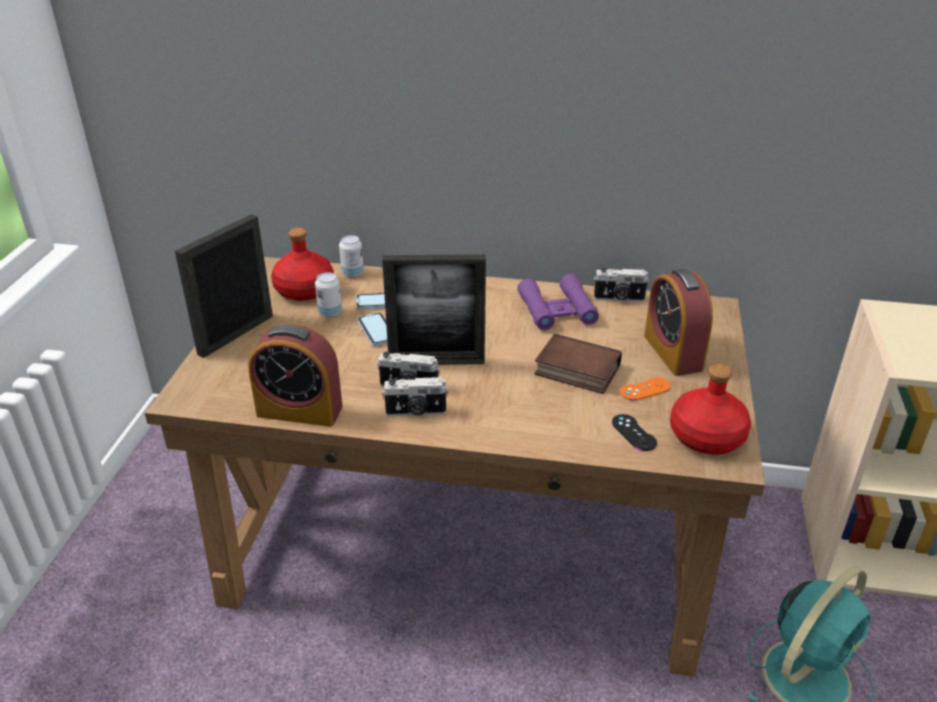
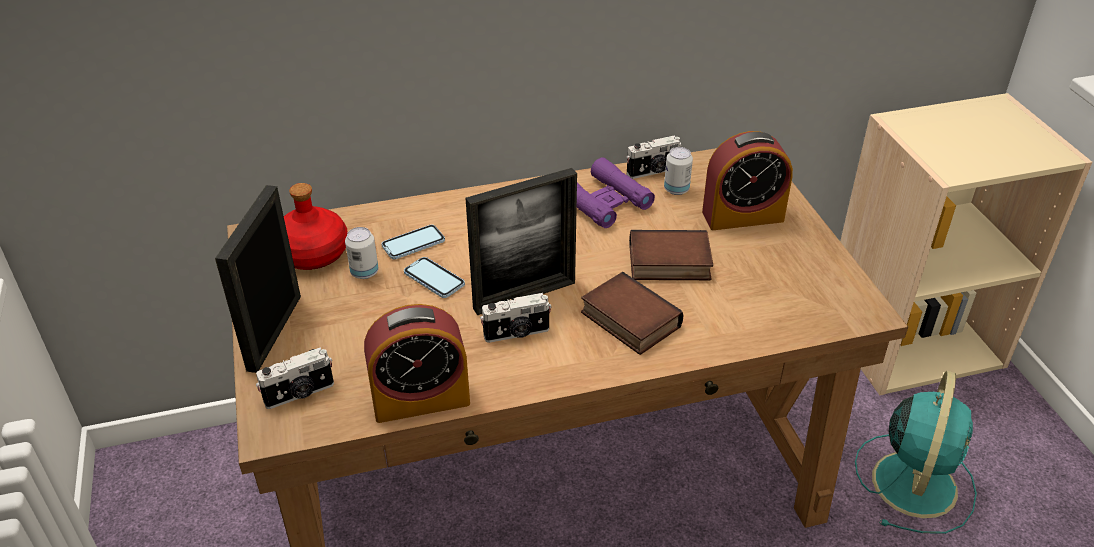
camera: 25 degrees left, 5 degrees up
can [339,235,364,277] -> can moved to [664,147,693,195]
camera [382,377,449,416] -> camera moved to [256,347,334,409]
black game controller [612,414,657,451] -> none
orange game controller [620,377,670,401] -> none
alarm clock [644,269,713,376] -> alarm clock turned 60 degrees counterclockwise [702,131,793,230]
red bottle [670,364,751,455] -> none
none -> book [581,272,684,355]

